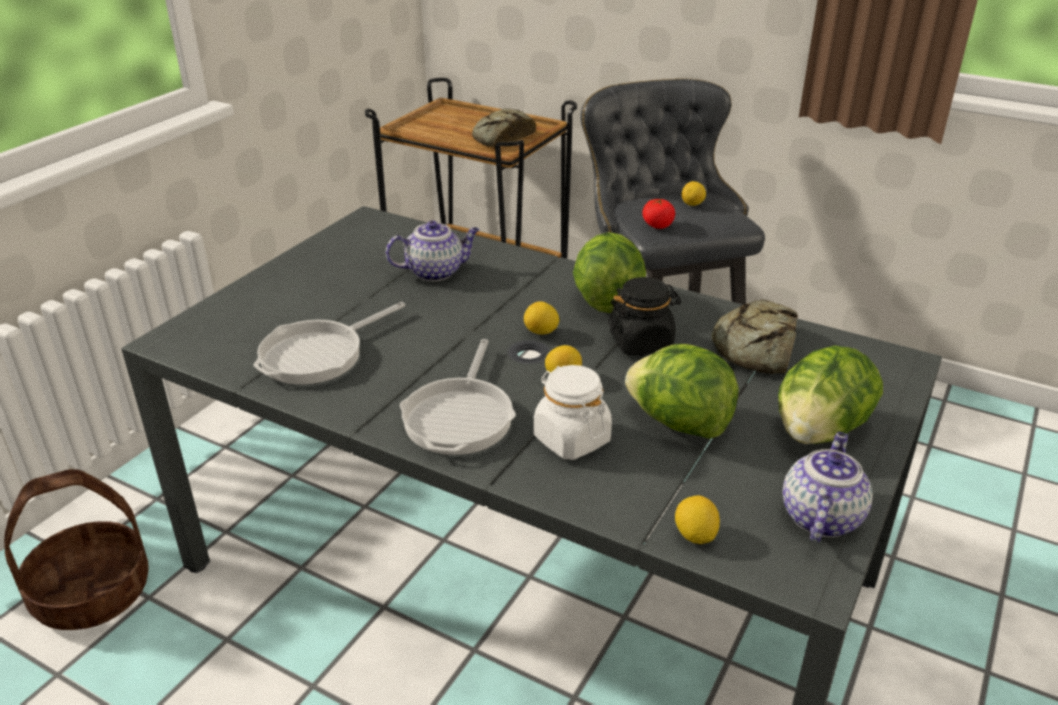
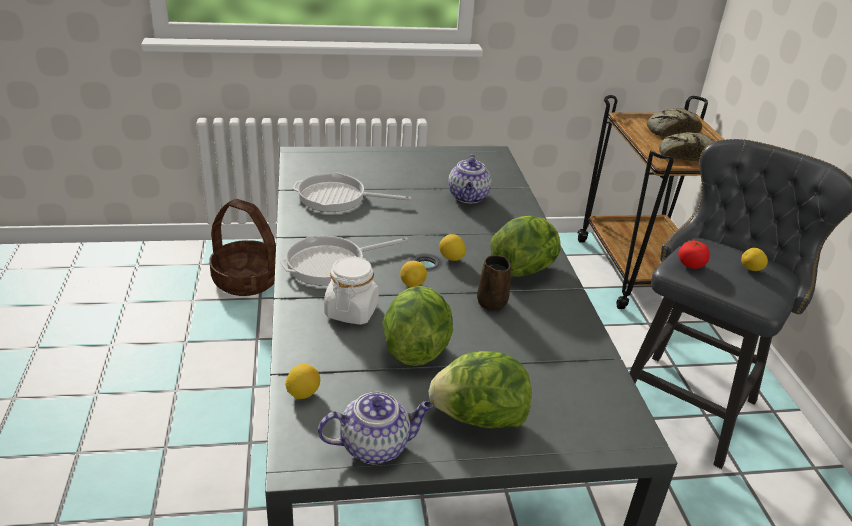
camera: 50 degrees right, 0 degrees up
teapot [386,221,480,281] -> teapot turned 60 degrees clockwise [448,154,492,203]
black jar [608,277,681,356] -> brown mug [477,255,511,311]
bread [712,299,798,374] -> bread moved to [647,108,702,137]

